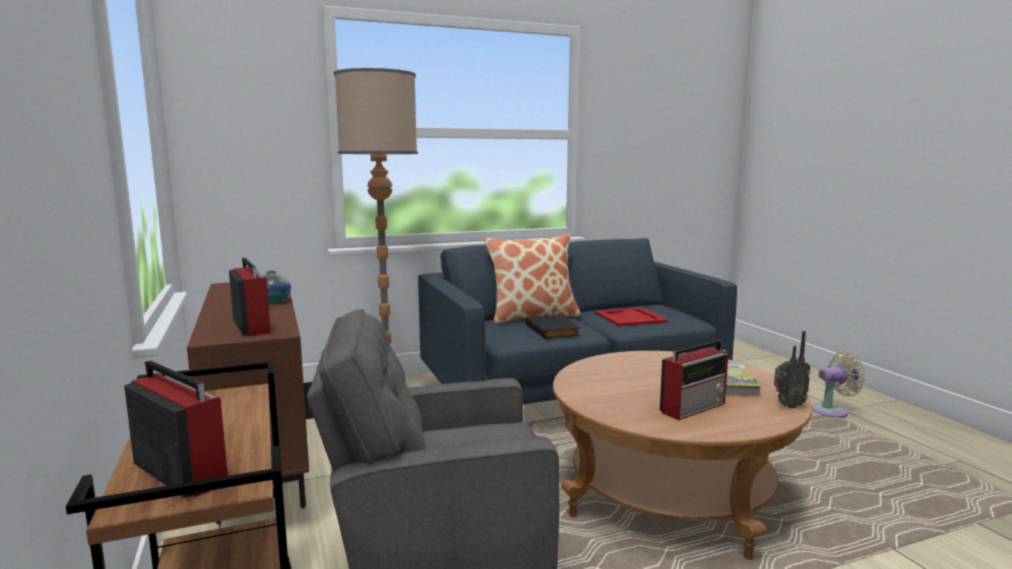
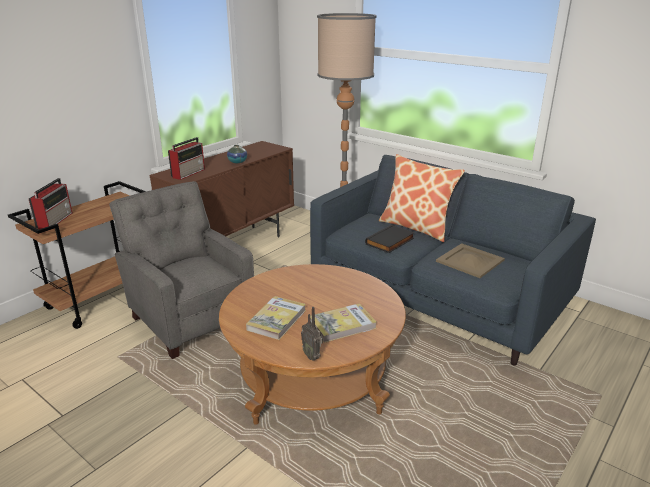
camera: 60 degrees right, 15 degrees up
red tray [595,307,668,327] -> beige tray [436,243,505,278]
radio [660,339,728,420] -> book [246,296,306,340]
beige fan [812,351,865,418] -> none

